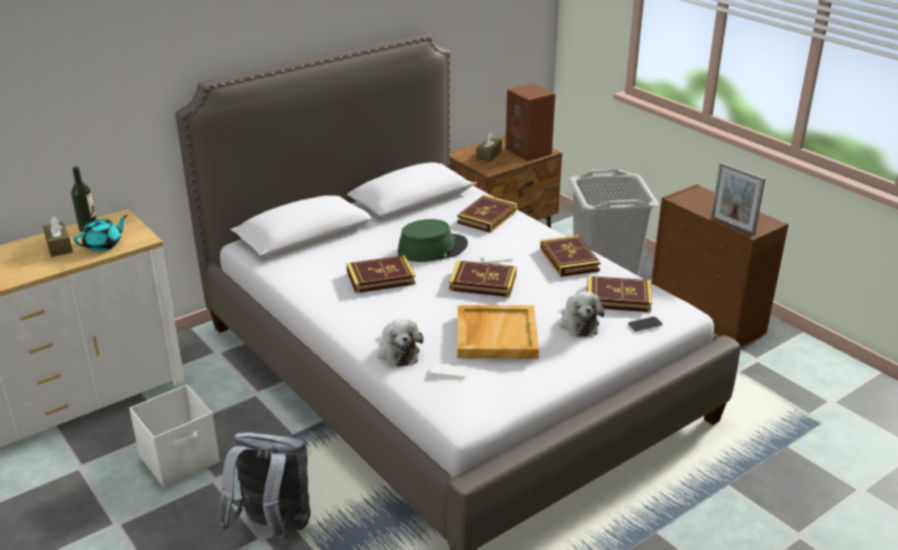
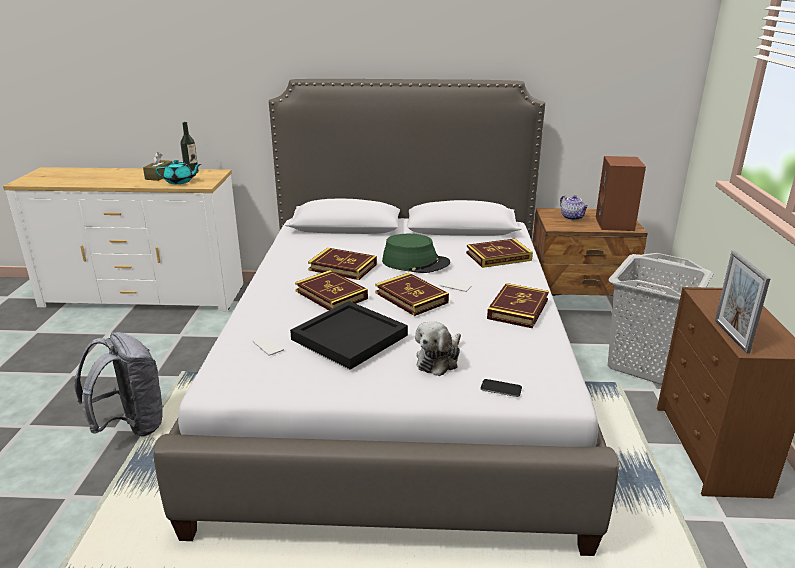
camera: 40 degrees right, 5 degrees down
white storage box [129,385,220,488] -> none
plush toy [378,319,423,367] -> none
beige tray [457,305,539,359] -> black tray [290,301,408,370]
brown tissue box [476,133,502,162] -> teapot [560,195,588,220]
book [587,276,652,312] -> book moved to [295,270,368,310]

